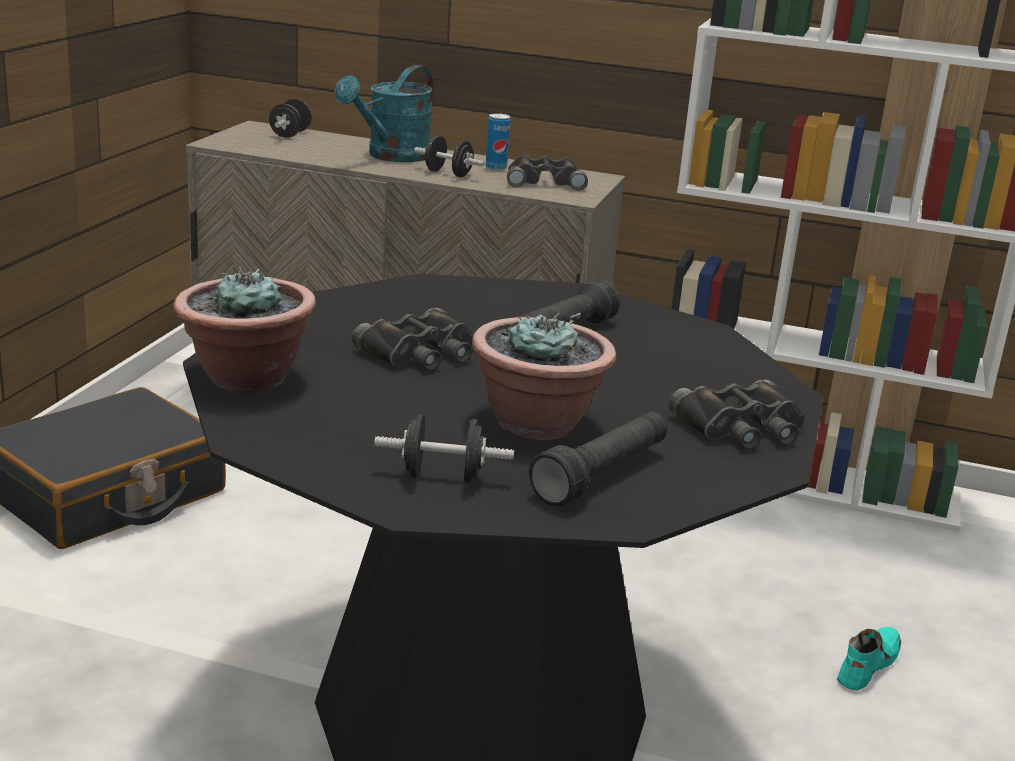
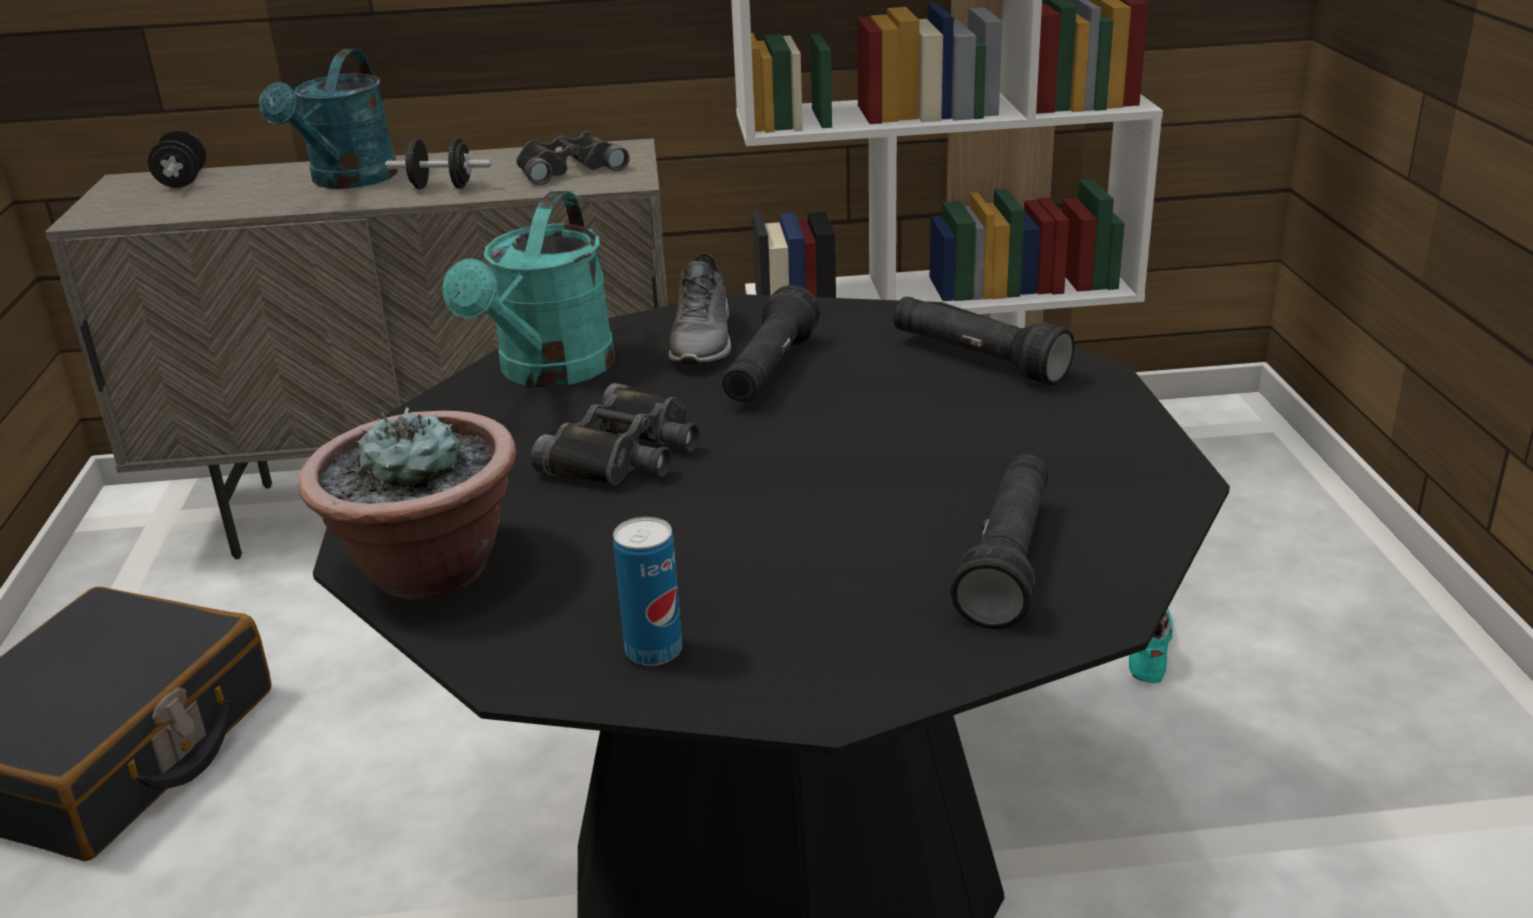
camera: 20 degrees left, 5 degrees up
black dumbbell [374,414,514,483] -> none
potted plant [472,313,616,440] -> none
can [486,113,511,171] -> can moved to [613,517,682,666]
black binoculars [669,380,805,450] -> none
none -> turquoise watering can [442,190,615,387]
none -> grey shoe [668,253,731,364]
none -> black flashlight [893,297,1075,386]

